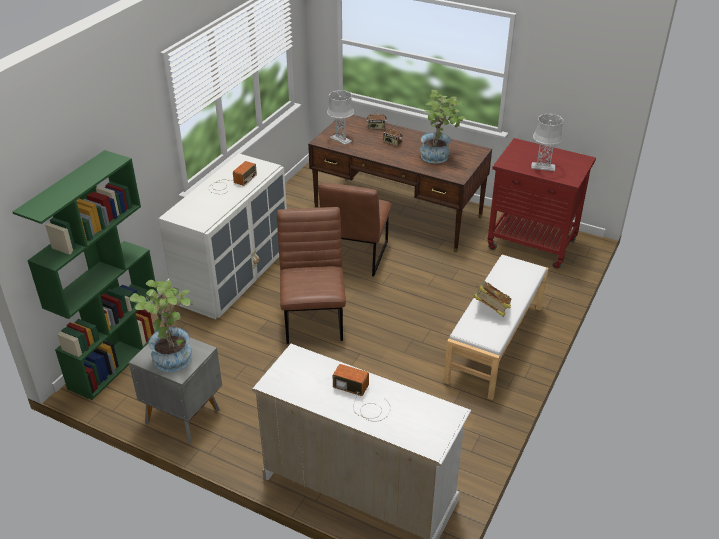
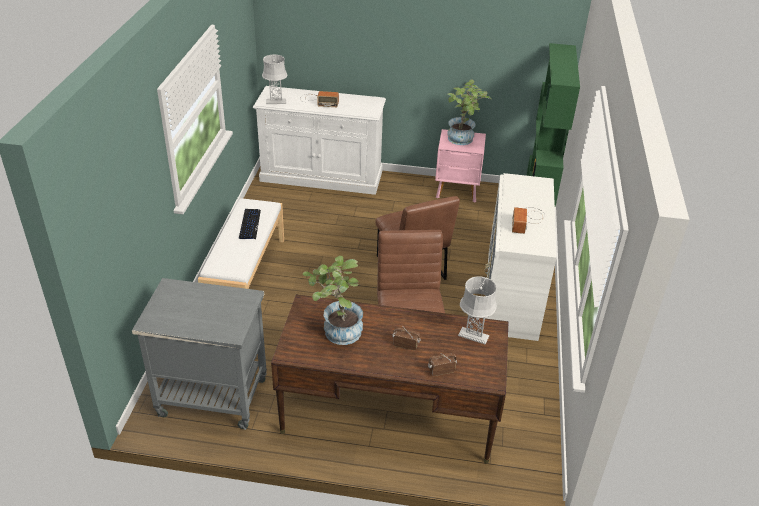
camera: 160 degrees right, 0 degrees up
grey nightstand [128,338,222,443] -> pink nightstand [435,129,486,203]
book [474,281,511,317] -> keyboard [239,209,261,239]
red cart [487,138,596,269] -> grey cart [132,278,267,430]
grey table lamp [531,114,563,171] -> grey table lamp moved to [262,55,287,104]

